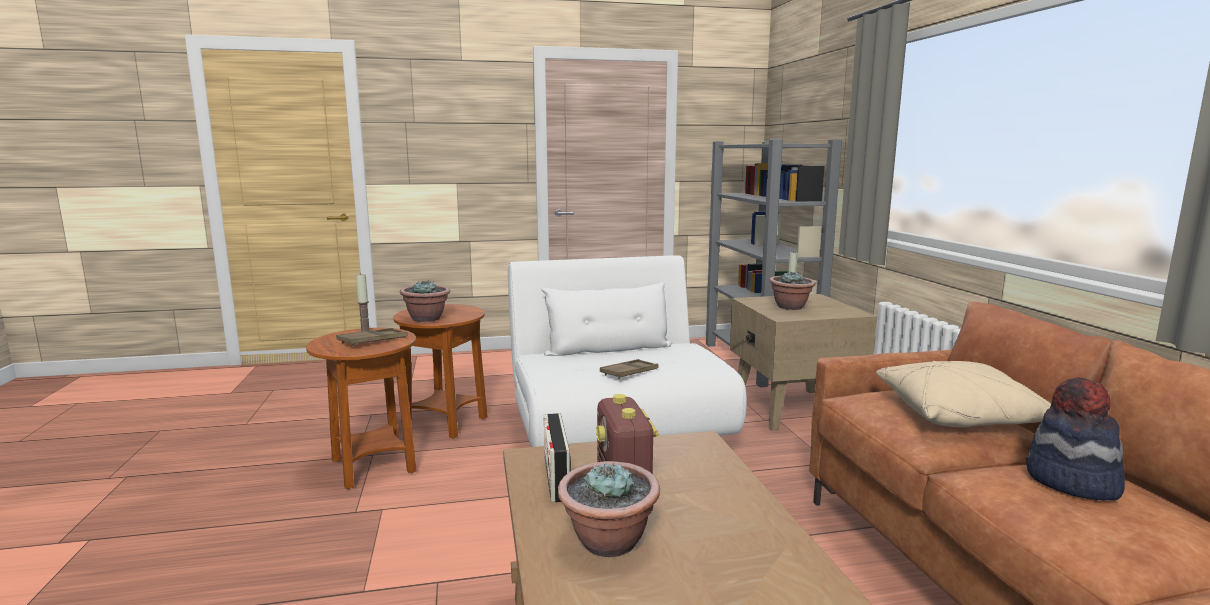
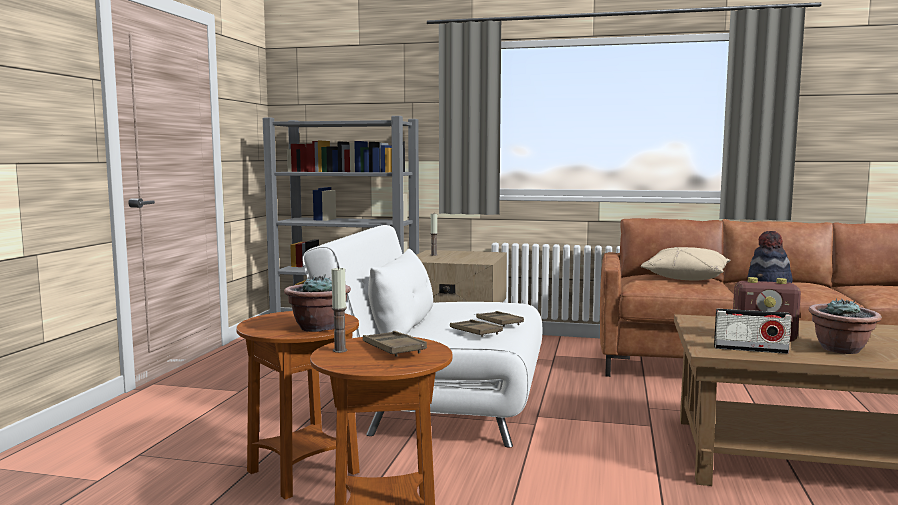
camera: 65 degrees left, 5 degrees down
potted plant [769,271,816,310] -> none
none -> brown tray [450,320,503,337]

